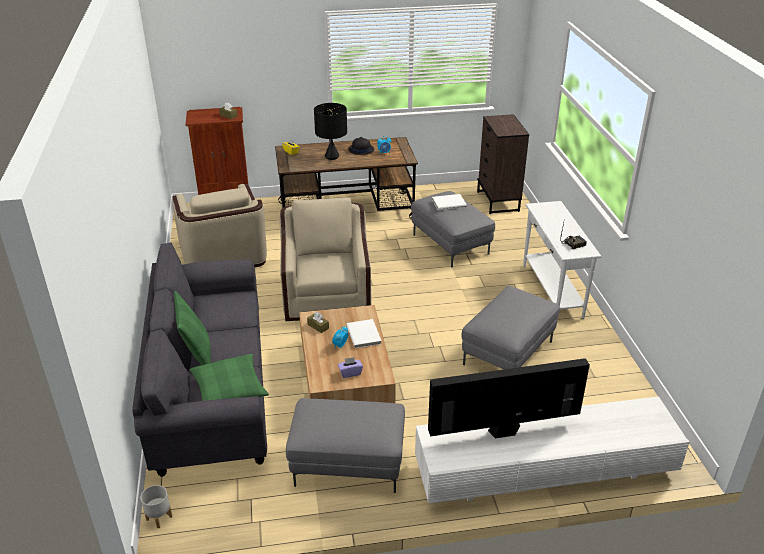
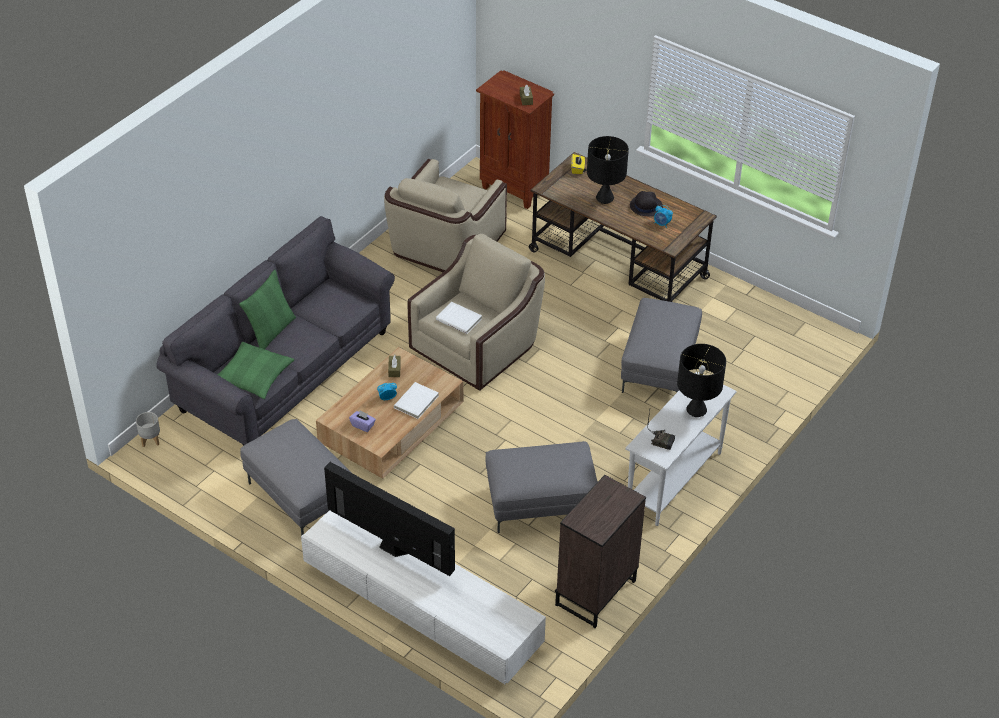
camera: 45 degrees right, 10 degrees up
white book [432,194,467,210] -> white book moved to [436,302,482,334]
brown dresser [477,114,529,214] -> brown dresser moved to [555,475,646,628]
none -> black table lamp [677,344,726,417]

